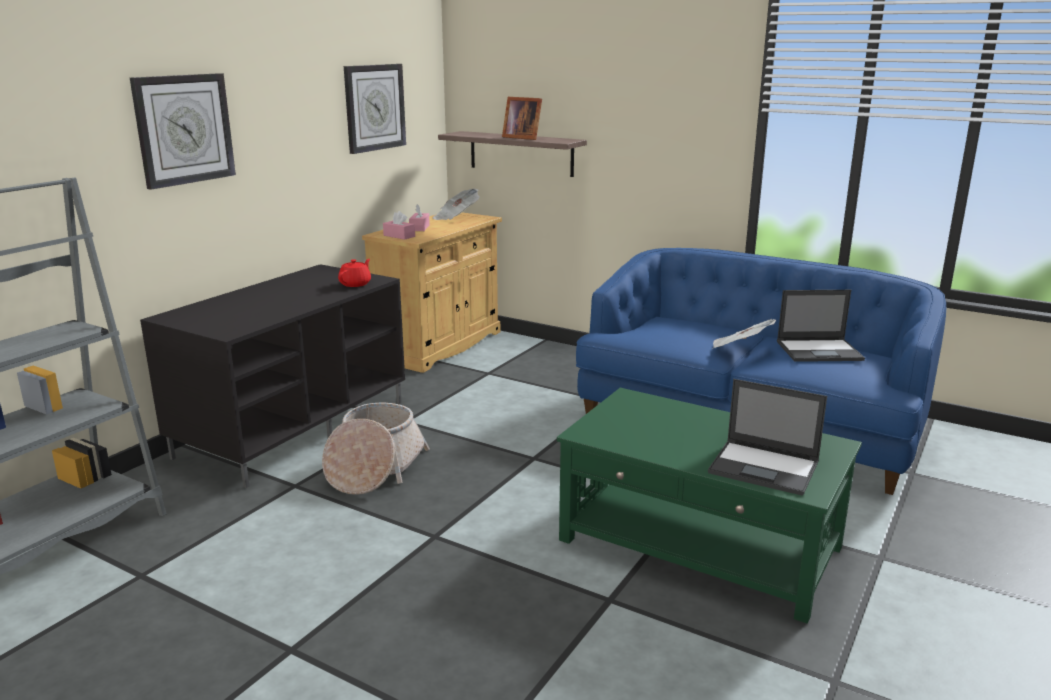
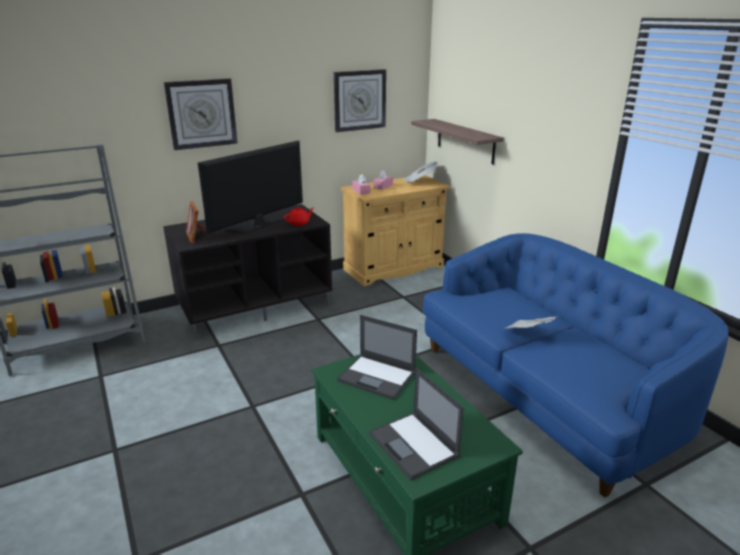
camera: 30 degrees right, 5 degrees up
basket [322,403,430,495] -> none
picture frame [502,97,542,140] -> picture frame moved to [186,201,206,243]
laptop [777,290,865,362] -> laptop moved to [337,315,417,400]
none -> television [198,140,303,234]

